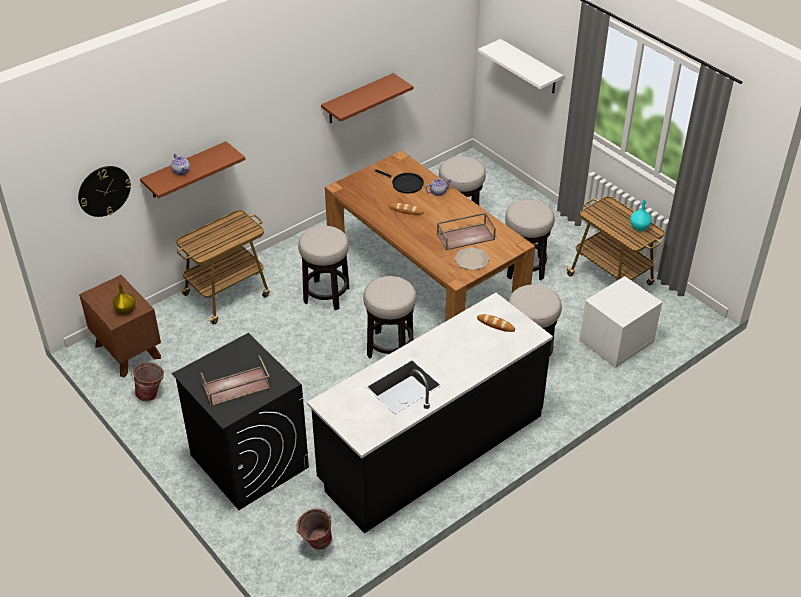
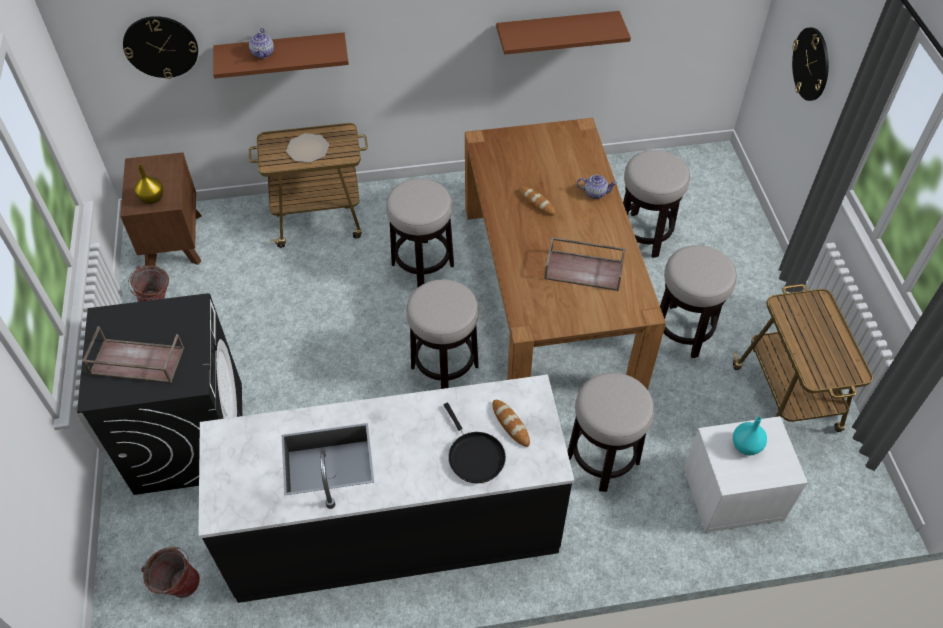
camera: 30 degrees right, 10 degrees up
black frying pan [375,169,424,193] -> black frying pan moved to [444,403,506,483]
plate [454,247,489,270] -> plate moved to [286,133,329,163]
white shelf [478,39,563,94] -> wall clock [792,27,829,101]
turquoise vase [630,200,652,231] -> turquoise vase moved to [733,417,767,455]

